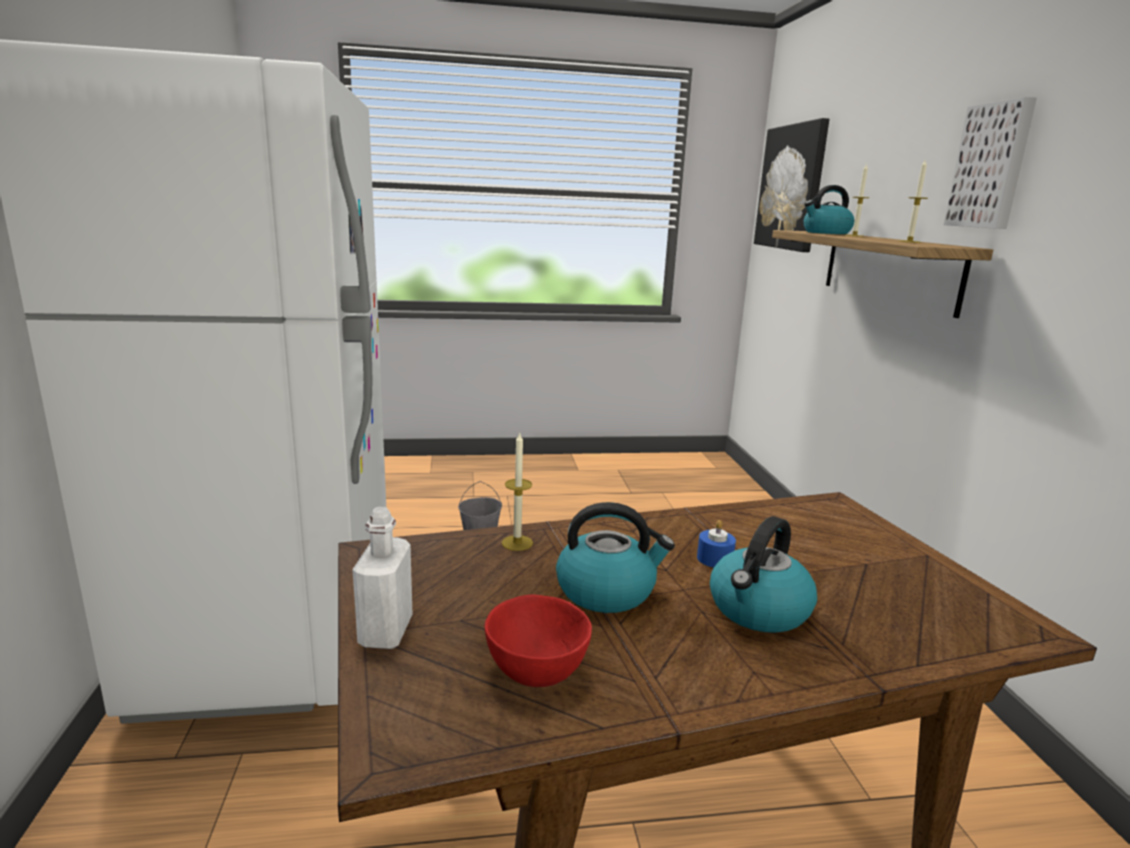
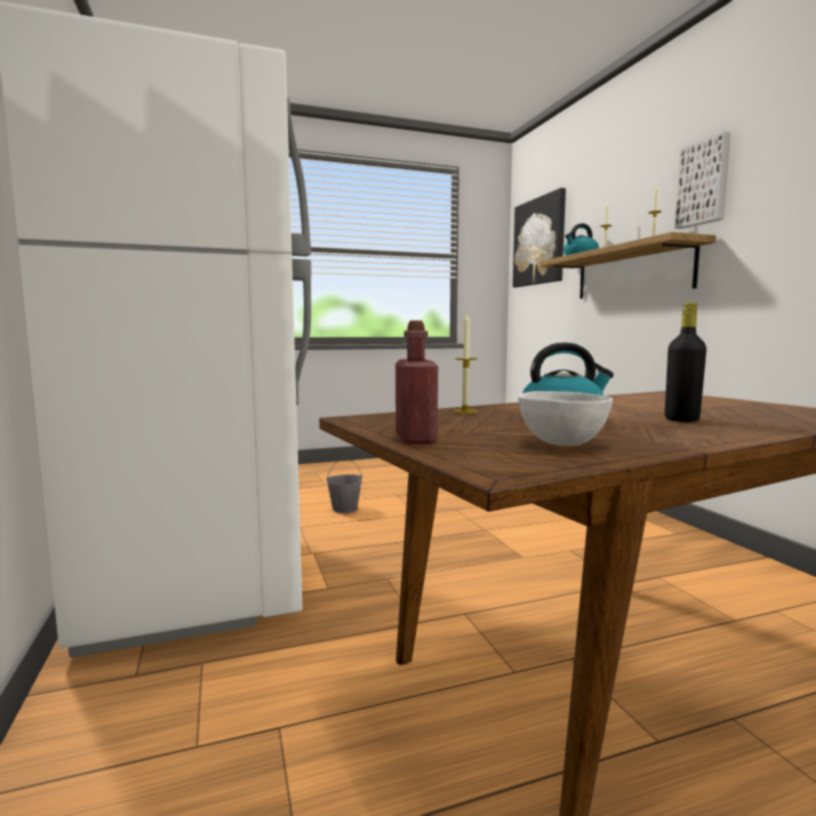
camera: 10 degrees left, 10 degrees down
white bottle [352,507,413,649] -> red bottle [395,320,438,444]
red bowl [484,594,592,687] -> white bowl [518,391,613,446]
blue candle [697,520,736,568] -> none
kettle [710,516,817,633] -> black bottle [665,302,707,422]

